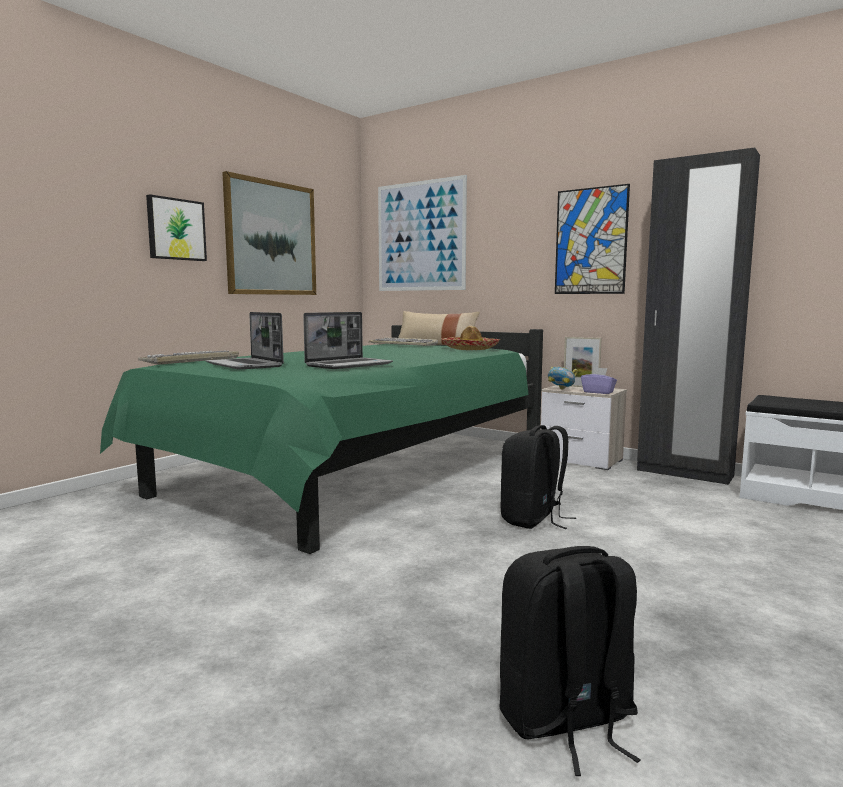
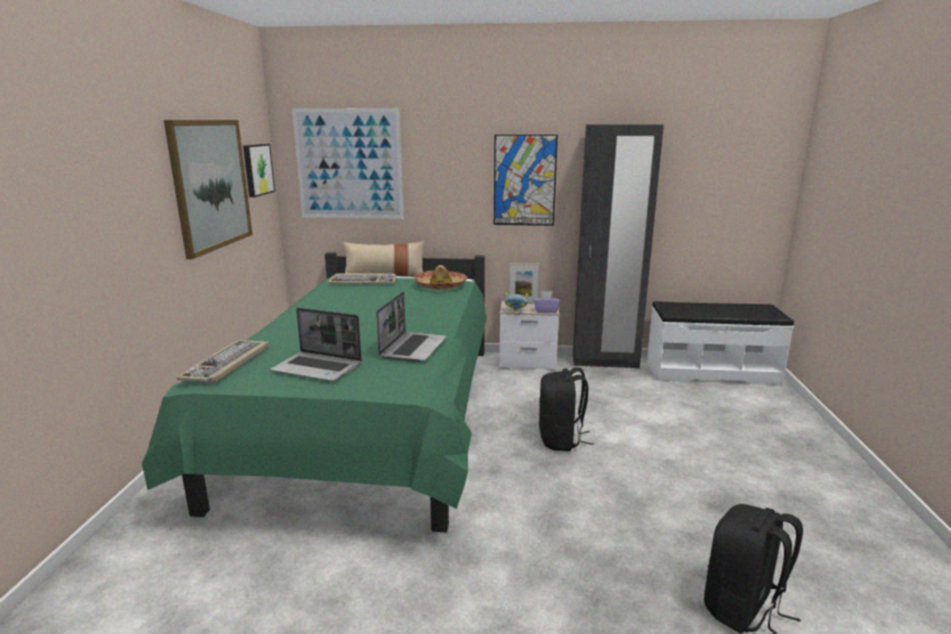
camera: 30 degrees left, 10 degrees up
picture [146,194,207,261] -> picture moved to [243,144,275,197]

